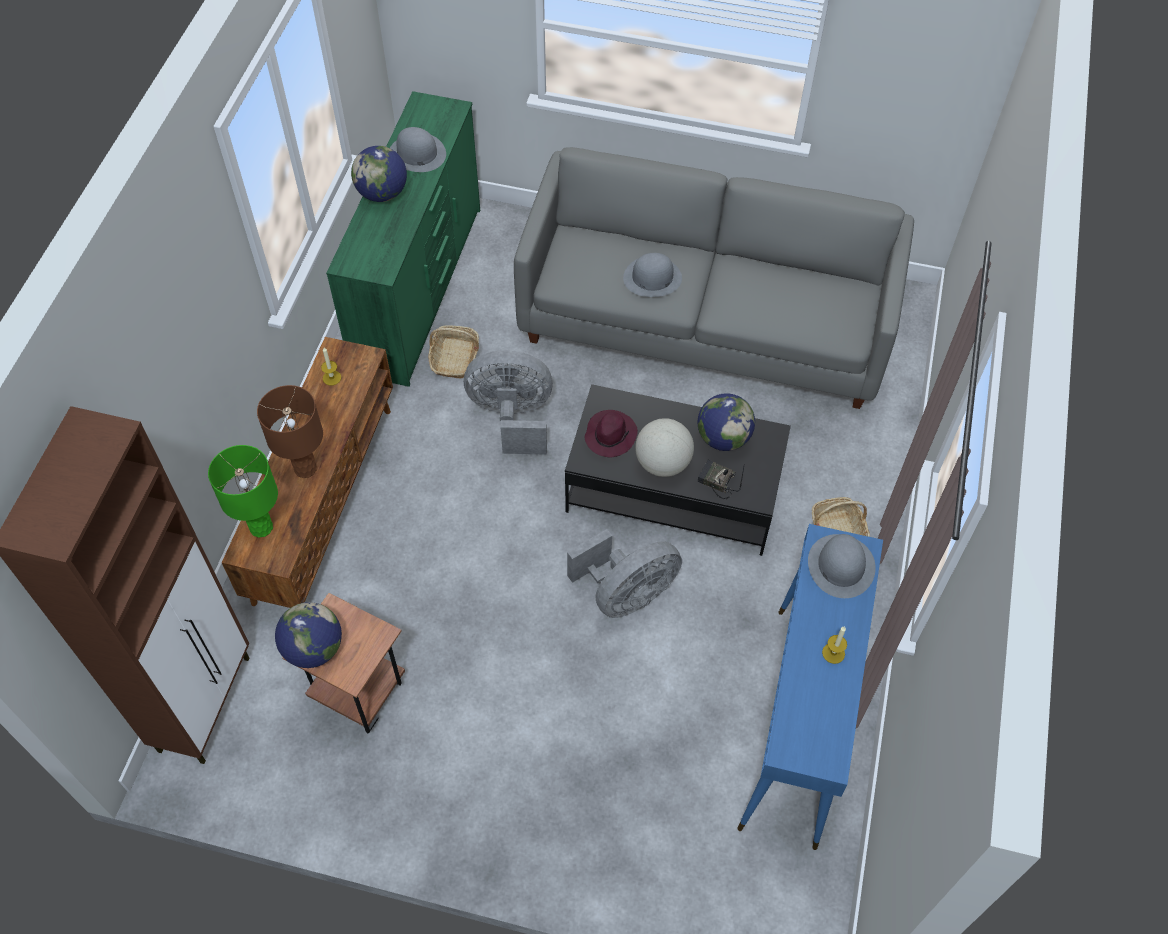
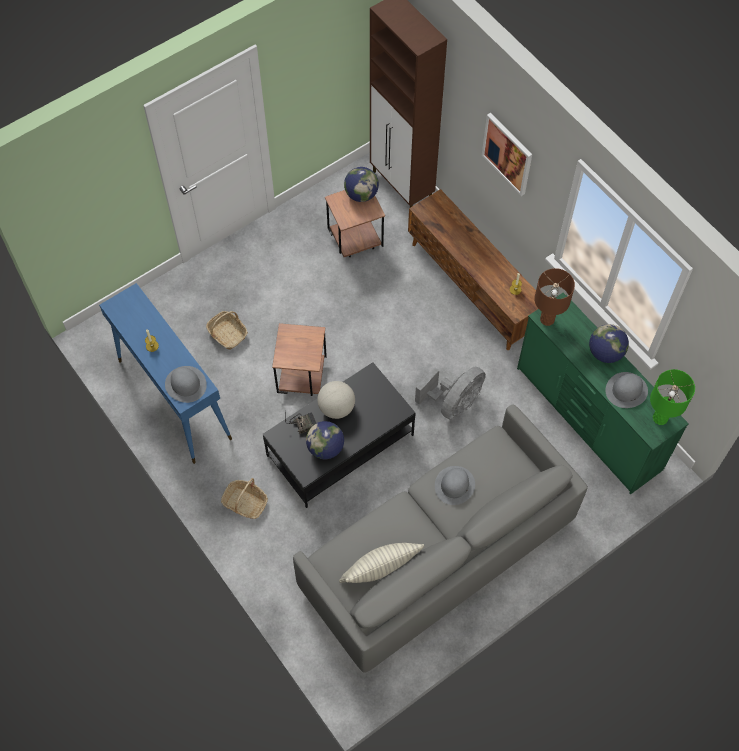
camera: 130 degrees right, 5 degrees up
green table lamp [208,445,278,538] -> green table lamp moved to [650,369,695,425]
brown table lamp [257,385,323,478] -> brown table lamp moved to [534,268,575,326]
basket [428,325,479,378] -> basket moved to [206,311,248,350]
grey fan [567,529,682,618] -> brown side table [272,323,327,396]
purple hat [585,410,638,458] -> none
none -> pillow [339,543,424,583]
none -> picture [482,113,532,196]

